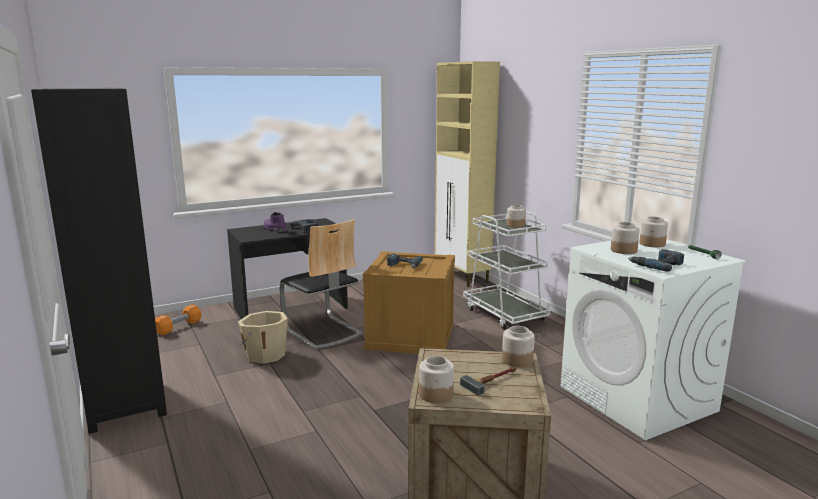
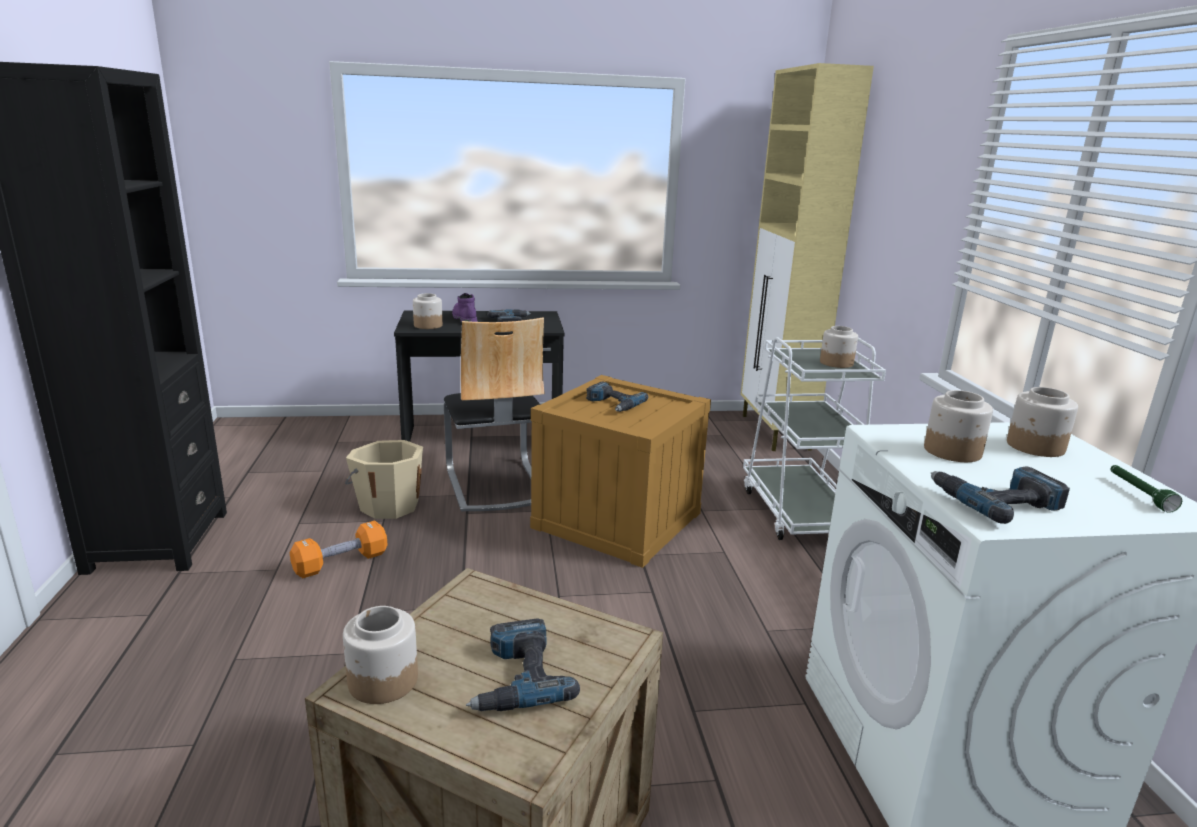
camera: 20 degrees right, 5 degrees up
orange dumbbell [155,304,201,335] -> orange dumbbell moved to [290,521,388,578]
hammer [460,366,516,396] -> power drill [466,619,580,711]
jar [502,326,535,367] -> jar moved to [413,293,443,329]

